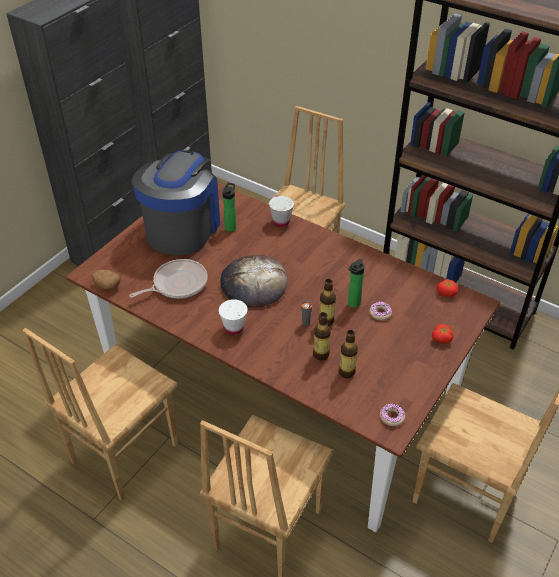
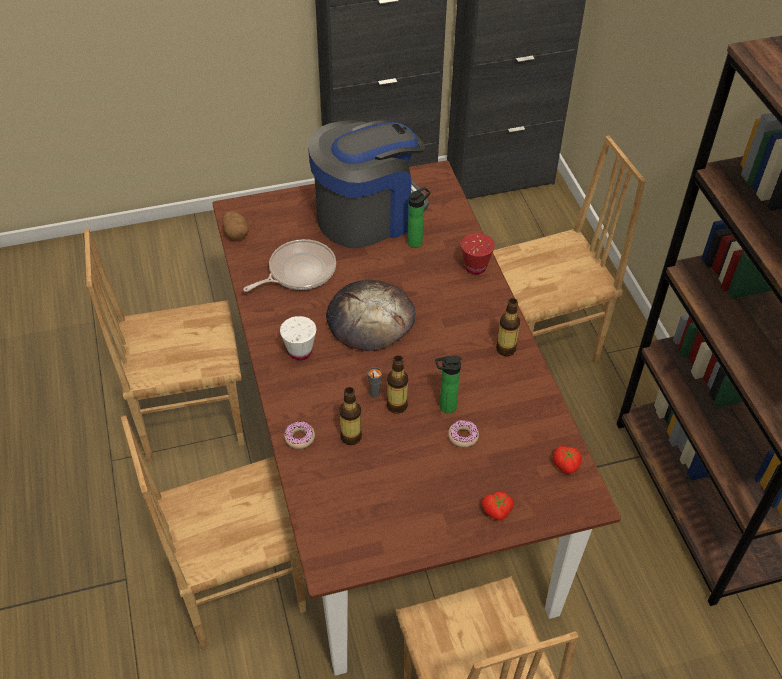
camera: 40 degrees right, 5 degrees up
frying pan [130,259,207,299] -> frying pan turned 45 degrees counterclockwise [243,239,336,292]
white cup [269,196,294,227] -> red cup [461,233,495,275]
bottle [339,330,358,378] -> bottle moved to [496,298,520,356]
donut [380,404,405,426] -> donut moved to [284,422,315,449]

